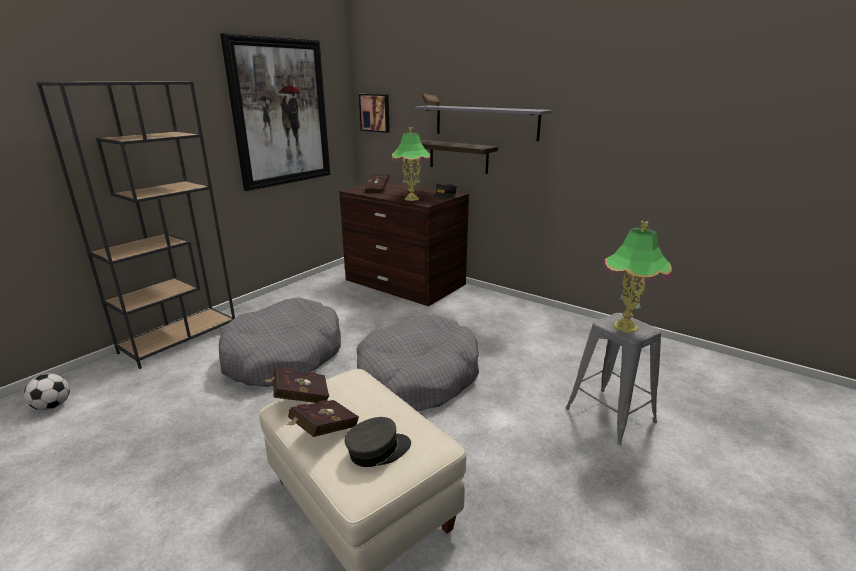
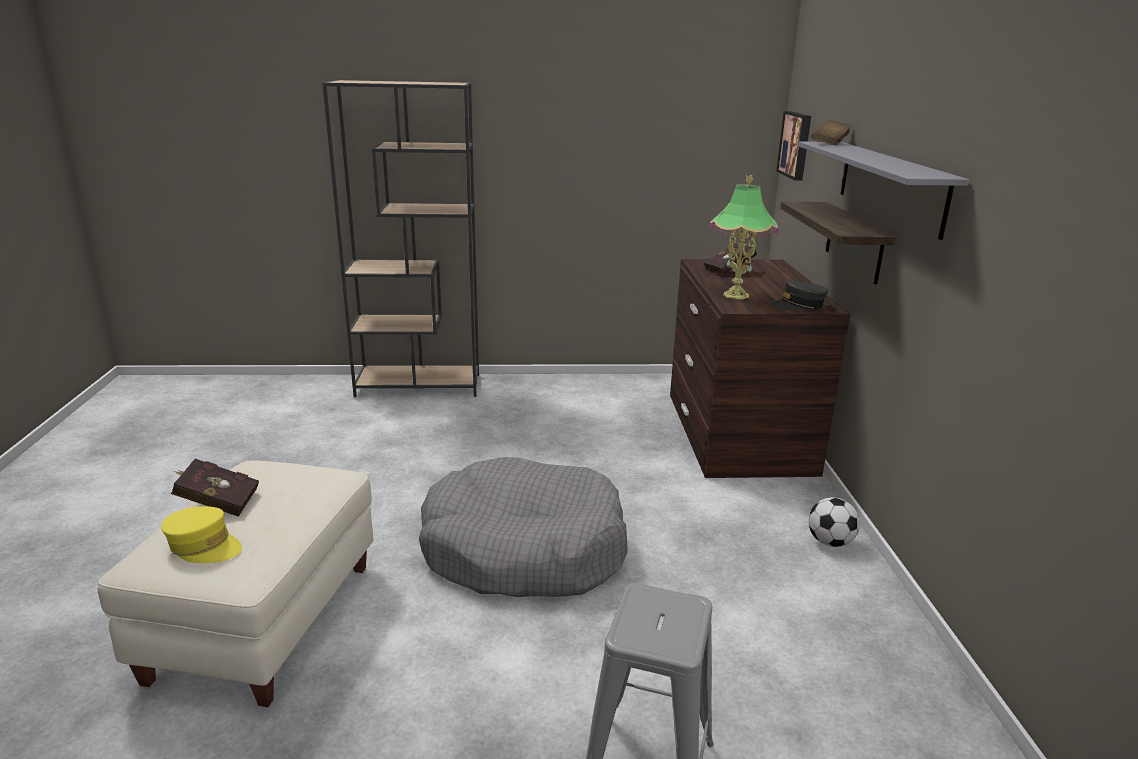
camera: 50 degrees right, 0 degrees up
football [24,373,70,410] -> football moved to [808,497,860,547]
grey dog bed [219,298,341,387] -> none
picture [220,33,330,191] -> none
red book [263,368,329,403] -> none
grey cap [345,417,411,467] -> yellow cap [161,506,242,563]
table lamp [603,221,672,333] -> none

